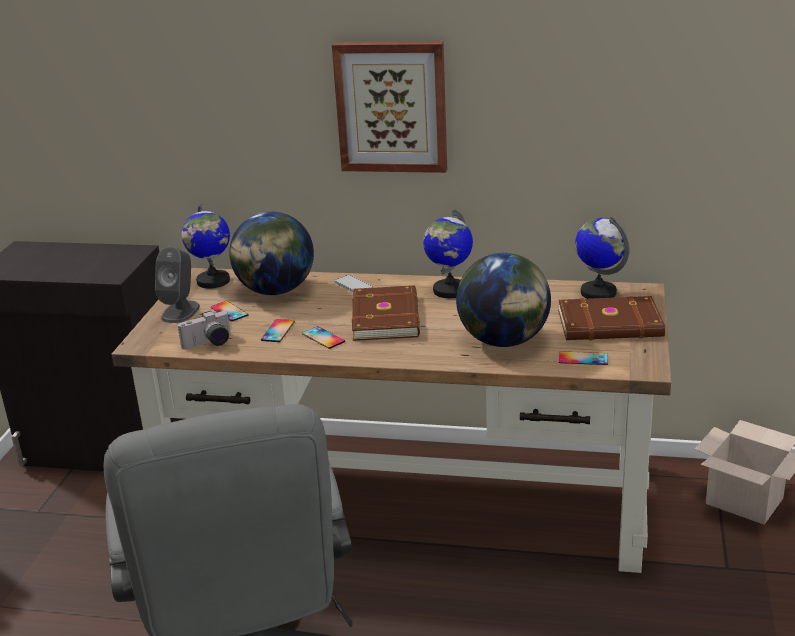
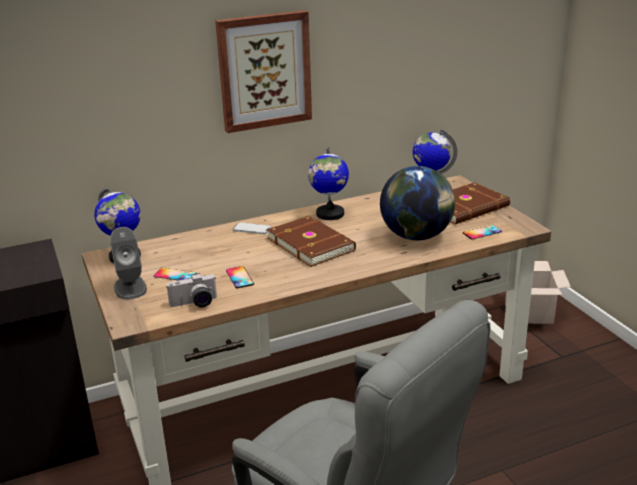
camera: 35 degrees left, 0 degrees up
camera [178,311,231,349] -> camera turned 45 degrees clockwise [167,273,217,308]
globe [229,211,314,295] -> none
phone [302,326,345,349] -> none

